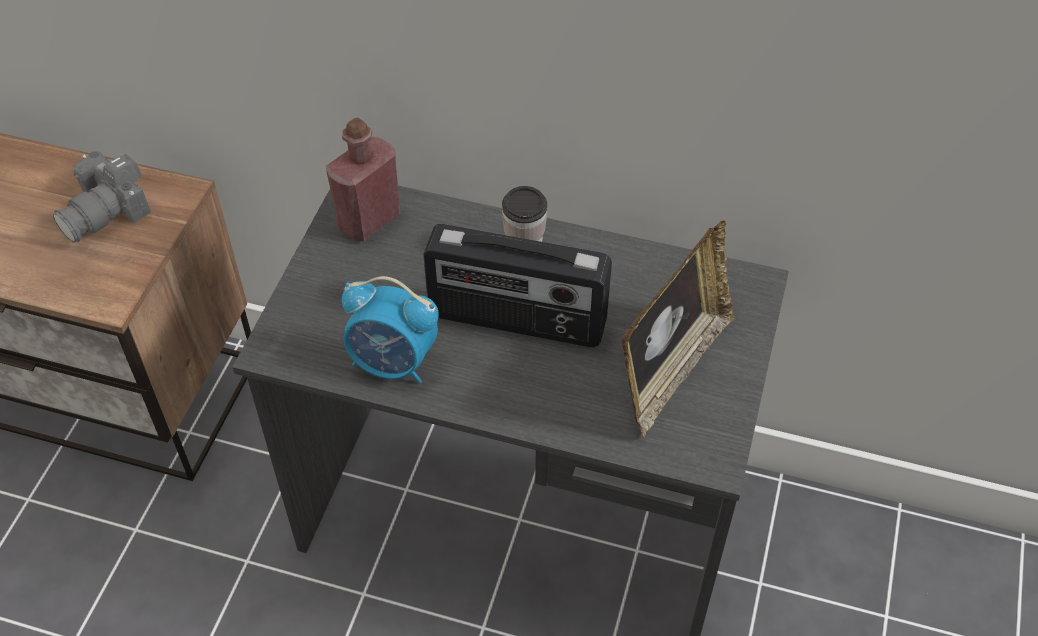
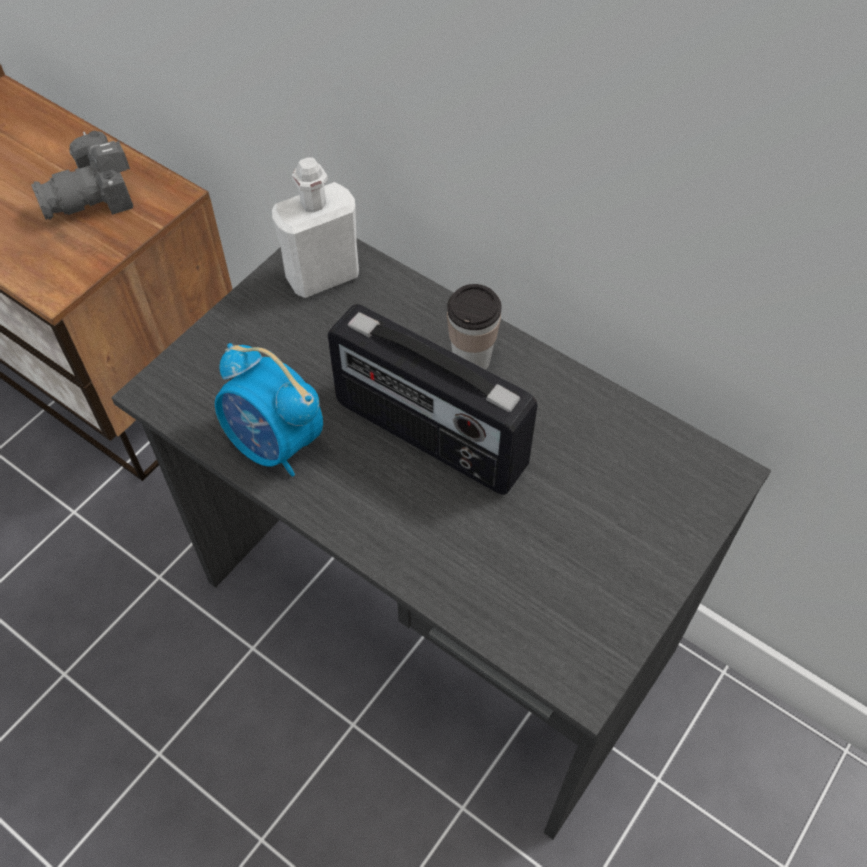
camera: 20 degrees right, 5 degrees up
red bottle [326,118,401,241] -> white bottle [272,157,359,298]
picture frame [621,221,735,437] -> none

